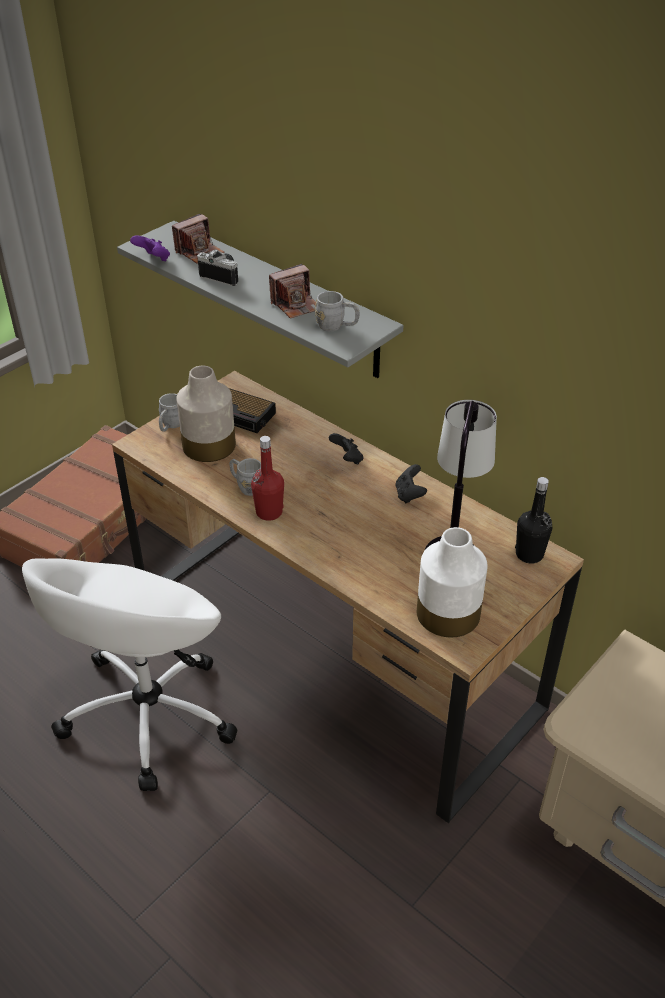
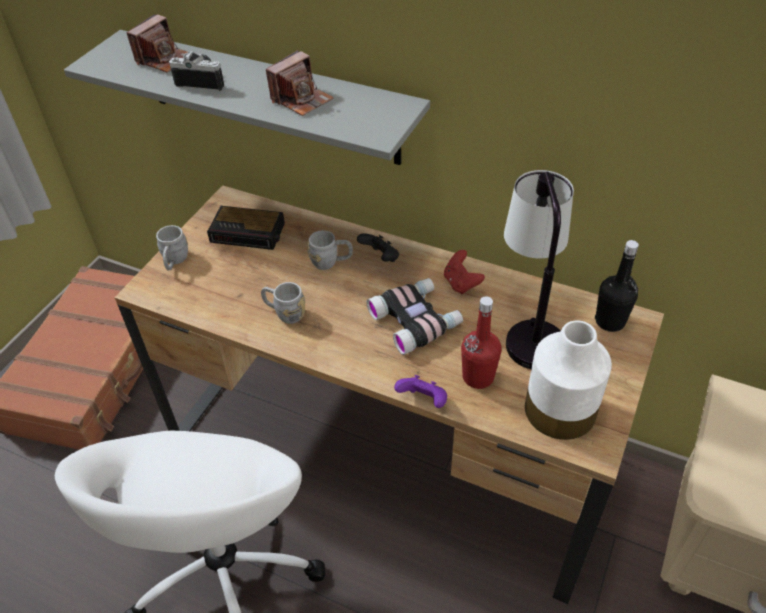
camera: 15 degrees left, 5 degrees up
purple game controller [130,236,170,261] -> purple game controller moved to [394,375,447,408]
beige vase [176,365,236,462] -> none
red bottle [251,436,284,521] -> red bottle moved to [461,296,502,389]
grey mug [315,291,359,332] -> grey mug moved to [307,230,353,270]
black game controller [395,464,427,504] -> red game controller [444,250,485,294]
none -> binoculars [366,278,463,355]

